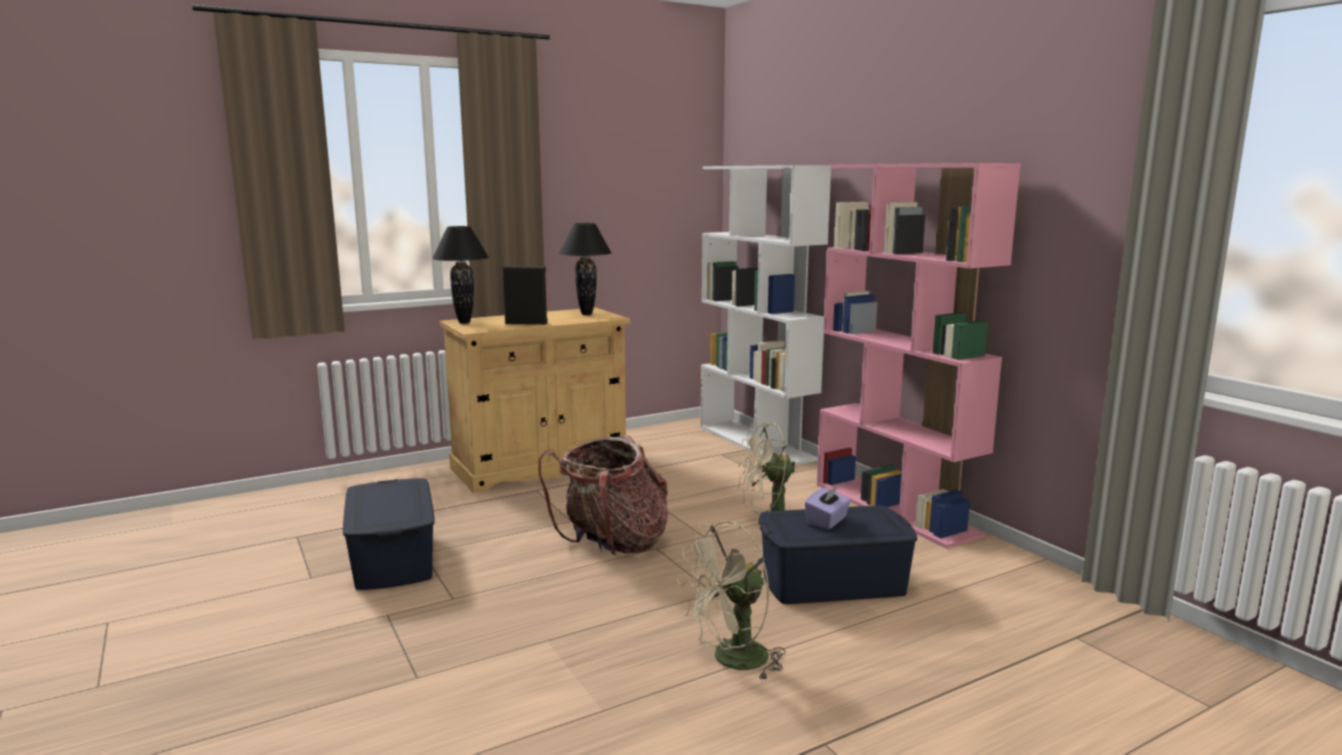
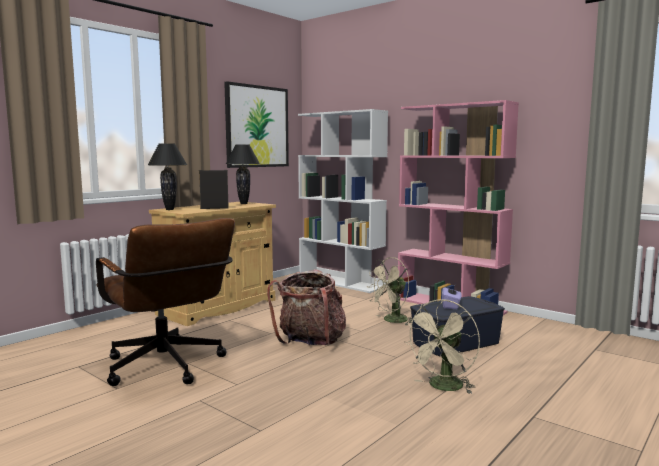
camera: 20 degrees left, 5 degrees down
blue storage box [343,478,435,590] -> brown office chair [96,218,235,386]
none -> picture [224,81,289,168]

